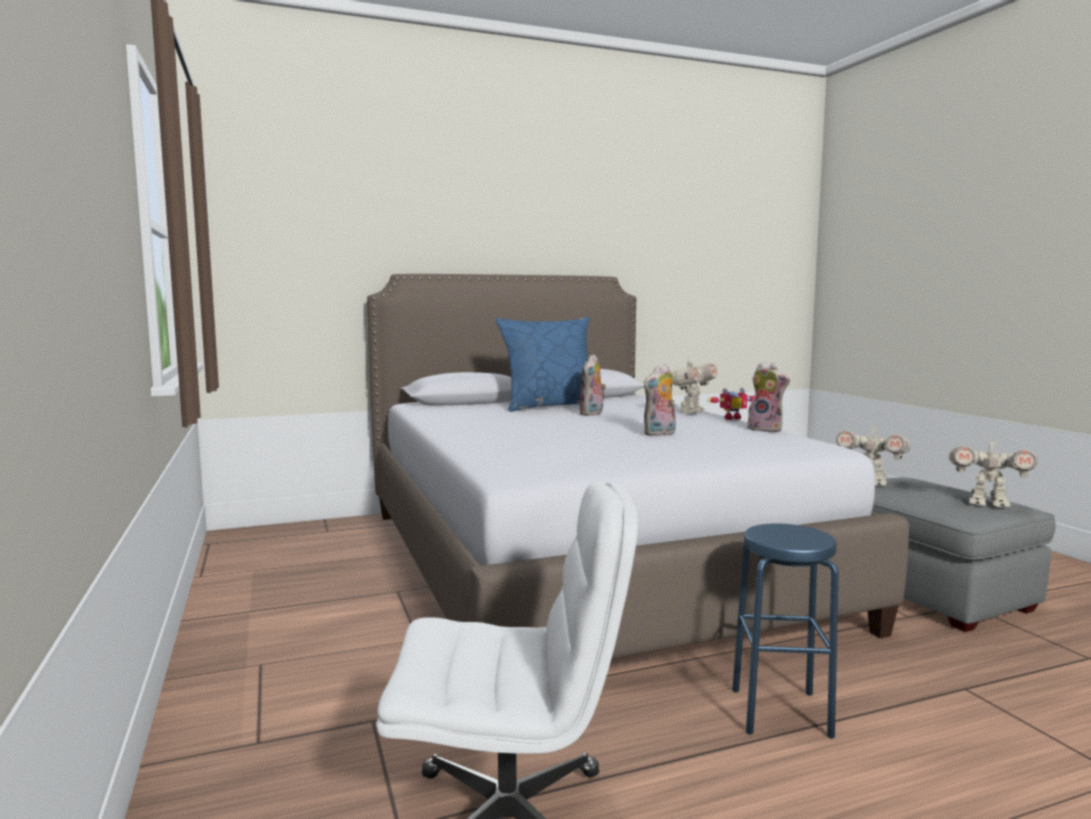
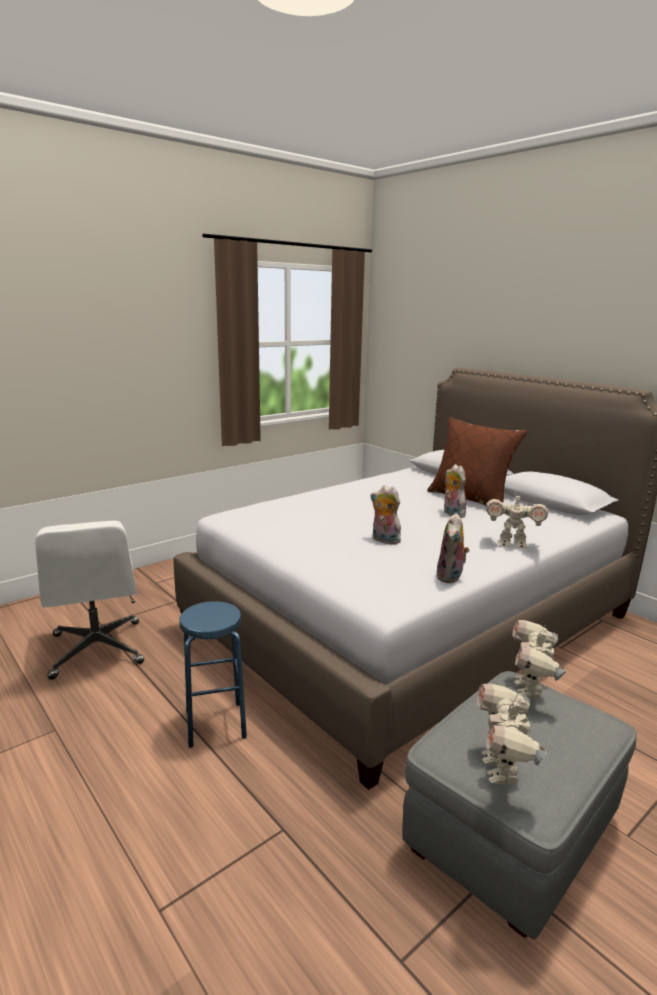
camera: 70 degrees right, 10 degrees up
blue pillow [496,317,589,412] -> brown pillow [427,417,527,506]
plush toy [579,354,606,416] -> plush toy turned 60 degrees clockwise [444,464,466,518]
toy robot [707,388,754,420] -> none

